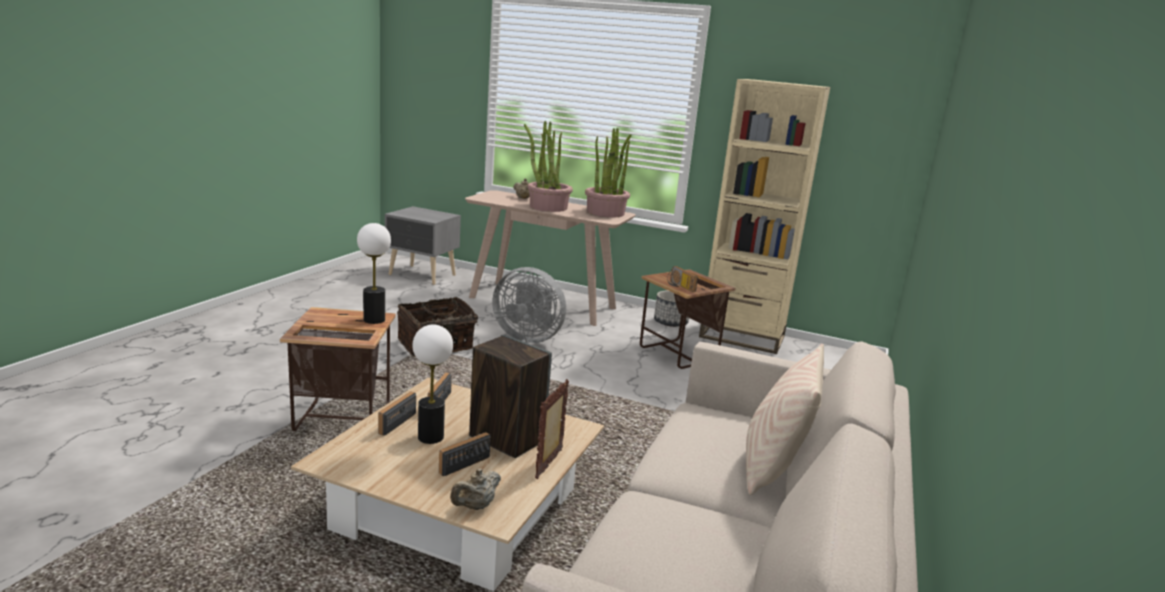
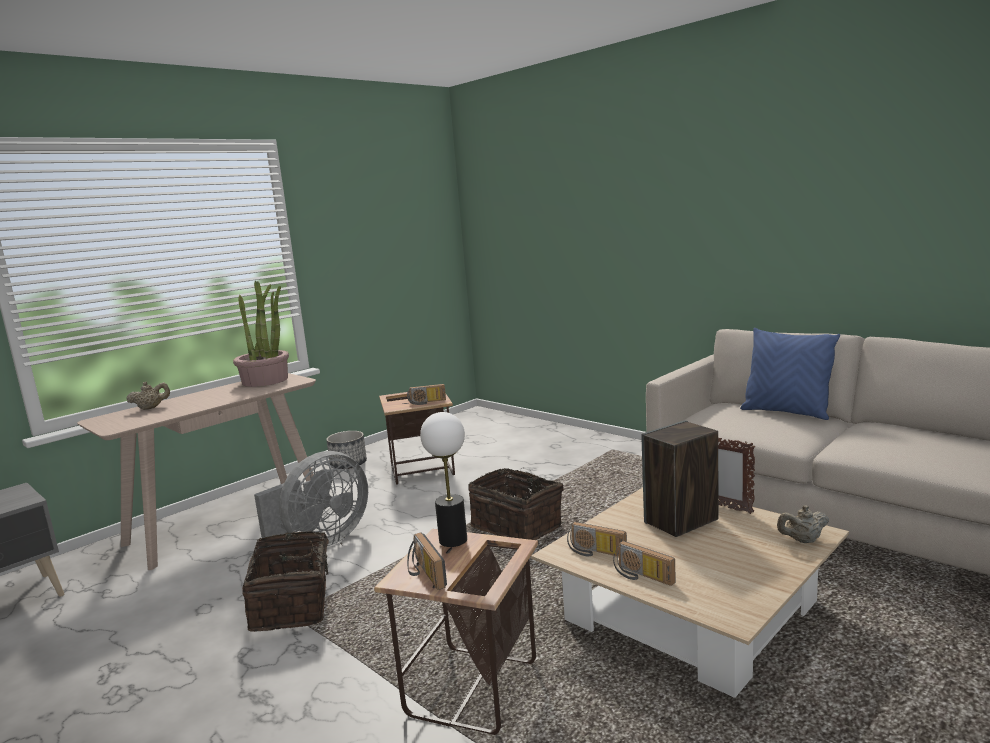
camera: 65 degrees left, 5 degrees down
table lamp [412,325,453,444] -> none
radio [439,432,491,476] -> radio moved to [407,532,447,590]
beige teapot [450,469,501,510] -> beige teapot turned 105 degrees clockwise [777,505,829,543]
potted plant [524,121,573,212] -> none
beige bookcase [699,79,830,354] -> none
beige pillow [746,344,824,495] -> blue pillow [740,328,840,420]
none -> basket [468,467,564,540]

